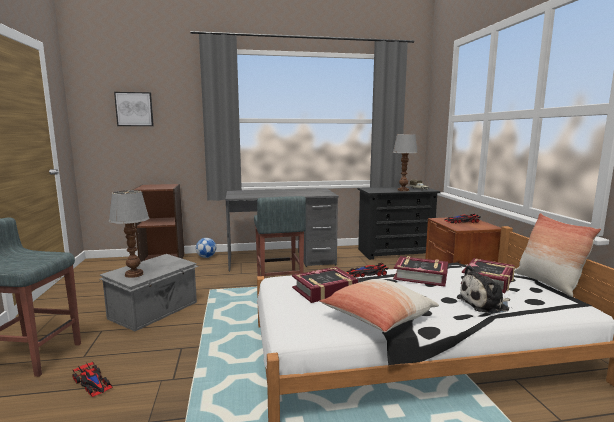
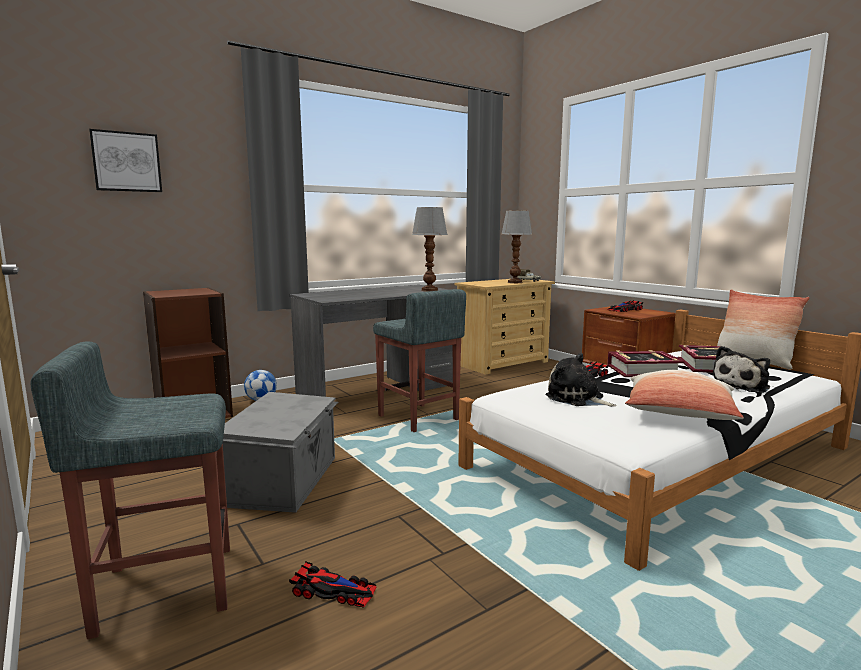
camera: 25 degrees left, 0 degrees up
table lamp [109,190,149,278] -> table lamp moved to [412,207,448,292]
book [292,267,358,303] -> plush toy [545,353,616,407]
black dresser [358,187,441,260] -> beige dresser [455,279,555,375]

